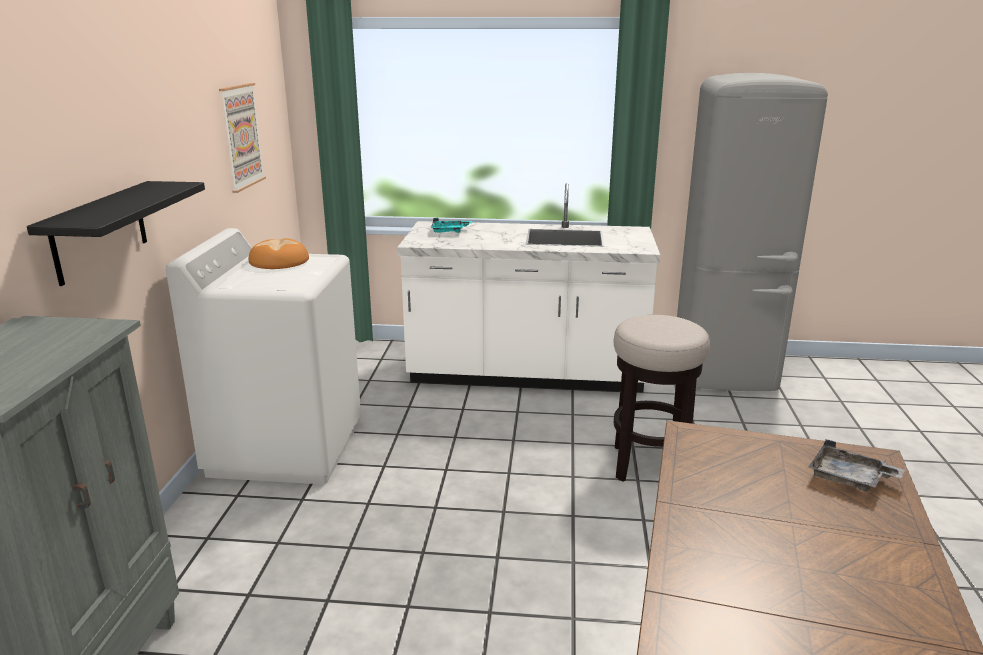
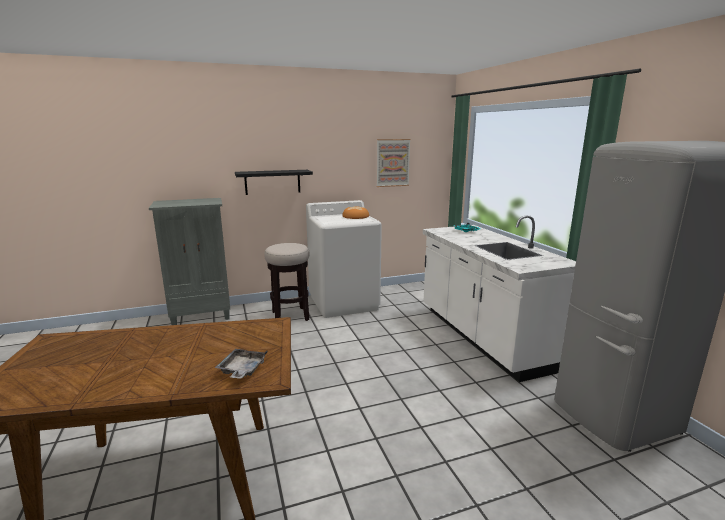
camera: 65 degrees right, 5 degrees down
stool [614,315,710,482] -> stool moved to [264,243,310,321]

